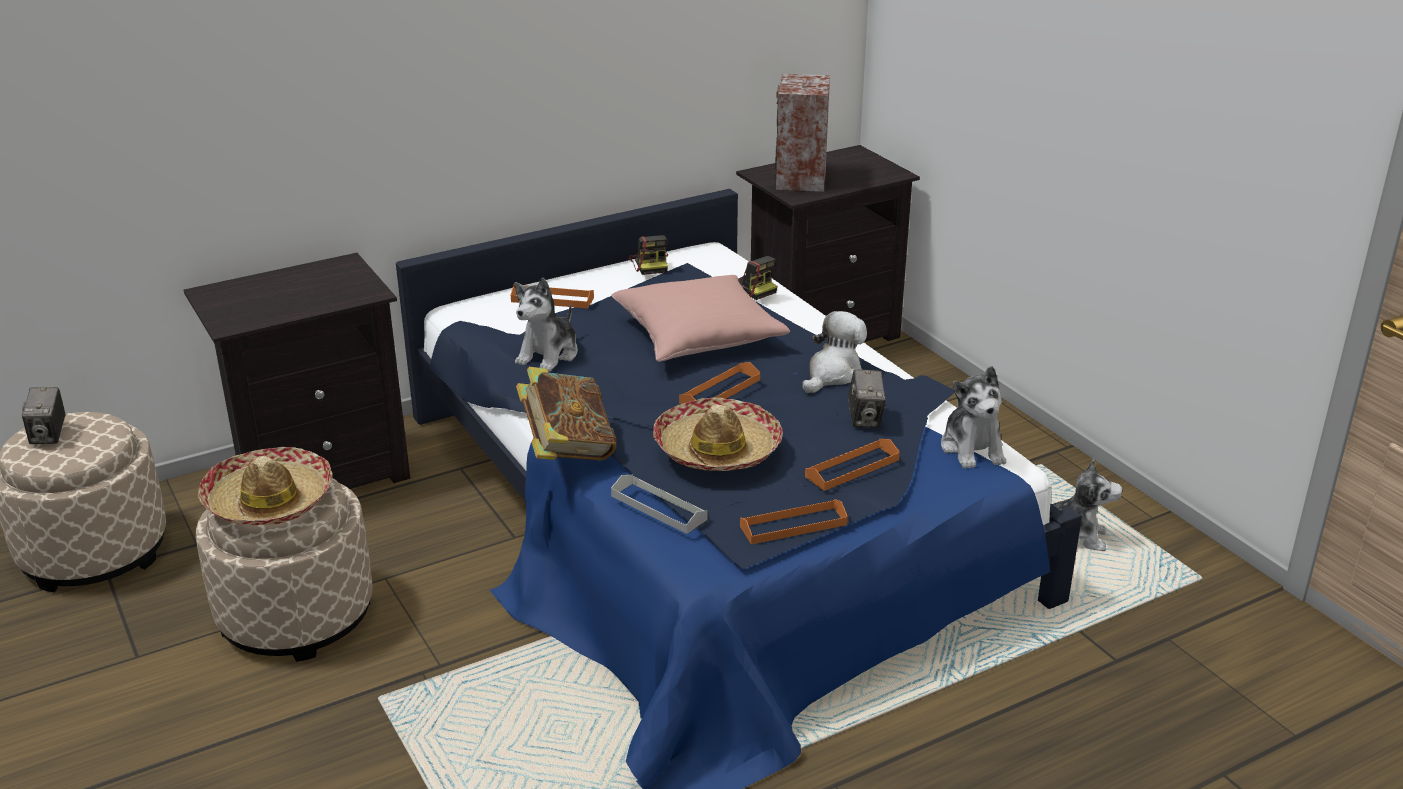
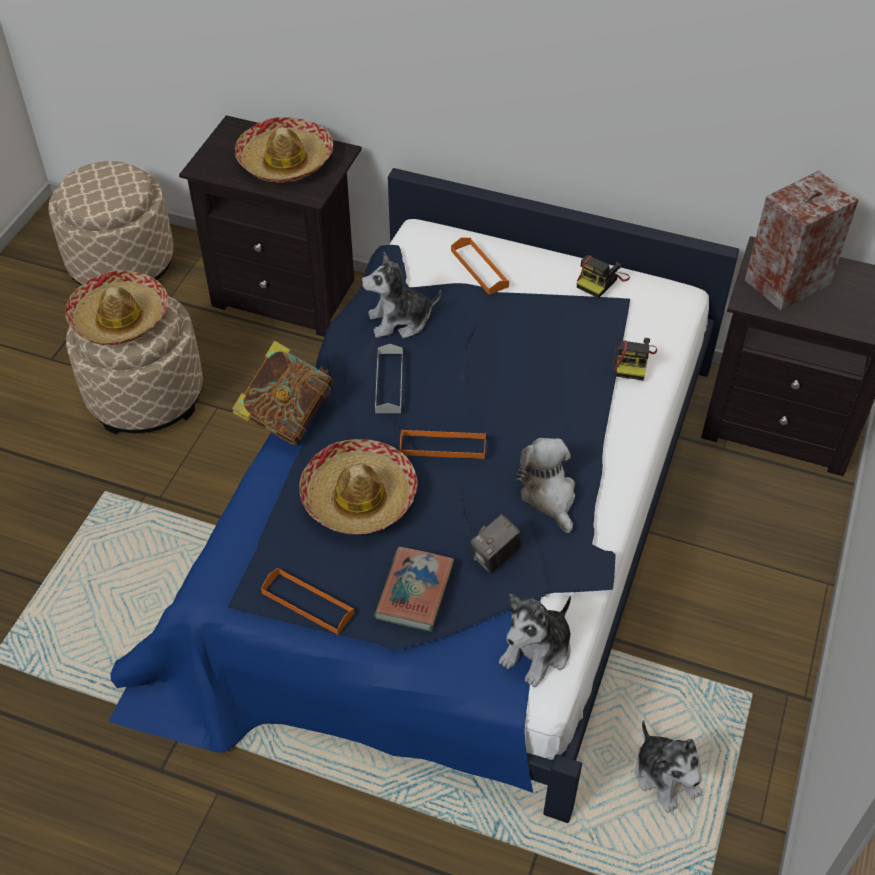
camera: 50 degrees right, 20 degrees up
camera [22,387,66,444] -> none
pink pillow [611,275,790,362] -> none
grey tray [611,475,708,534] -> grey tray moved to [375,344,403,413]
plush toy [802,311,867,393] -> plush toy turned 105 degrees counterclockwise [516,438,575,533]
orange tray [805,439,900,491] -> book [374,547,454,632]
none -> hat [235,117,333,183]

